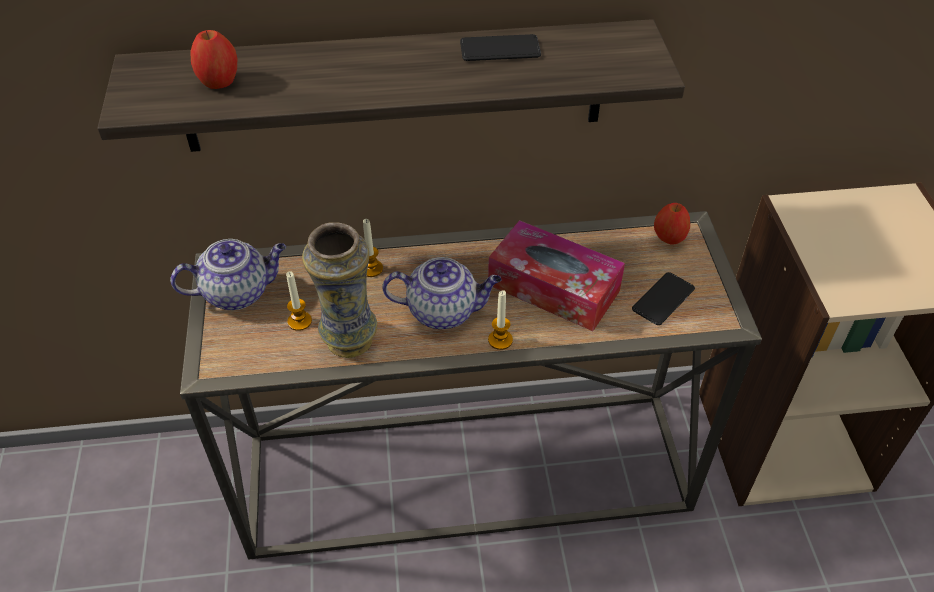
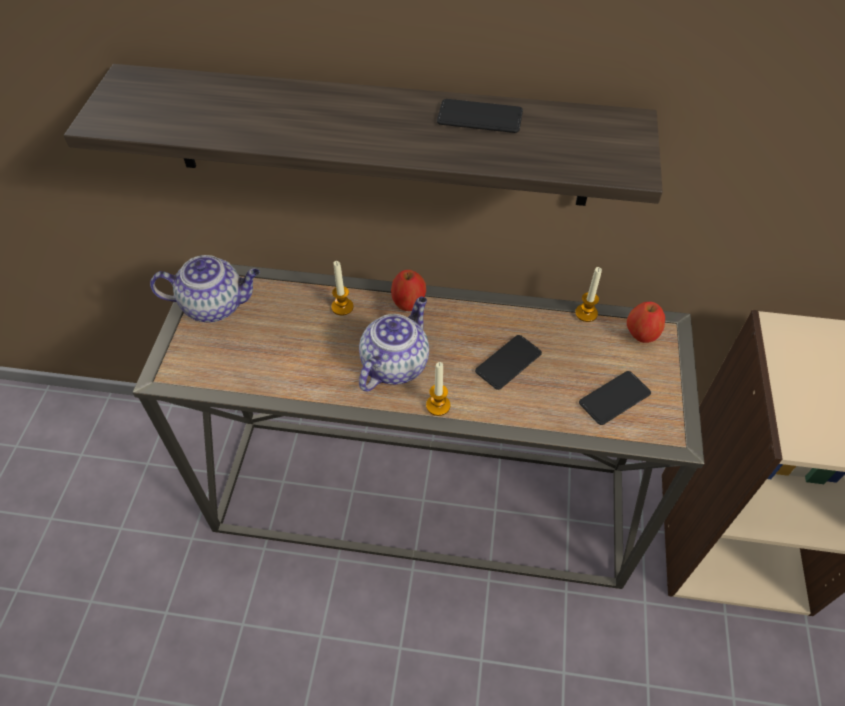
camera: 15 degrees right, 5 degrees up
apple [190,30,237,89] -> apple moved to [391,270,426,311]
candle [286,271,312,331] -> candle moved to [575,267,602,322]
vase [302,222,377,358] -> none
teapot [382,257,501,329] -> teapot turned 75 degrees counterclockwise [359,297,429,392]
tissue box [488,220,625,331] -> phone [475,335,542,390]

